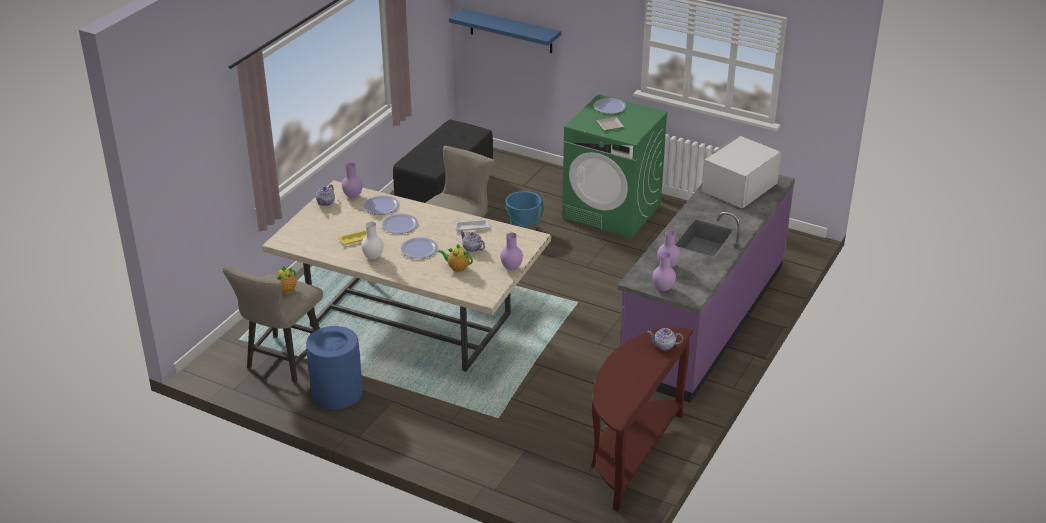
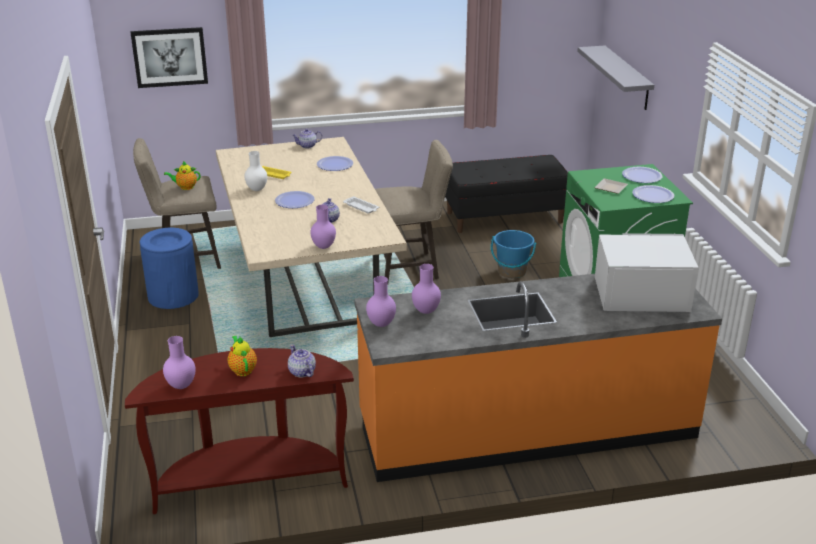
camera: 50 degrees right, 5 degrees down
purple vase [342,163,363,198] -> purple vase moved to [163,336,196,389]
plate [382,214,418,234] -> plate moved to [632,185,674,203]
teapot [438,243,473,272] -> teapot moved to [228,336,257,376]
blue shelf [449,8,561,53] -> grey shelf [577,46,654,110]
purple counter [618,174,795,403] -> orange counter [354,274,722,482]
none -> picture [130,27,208,88]

